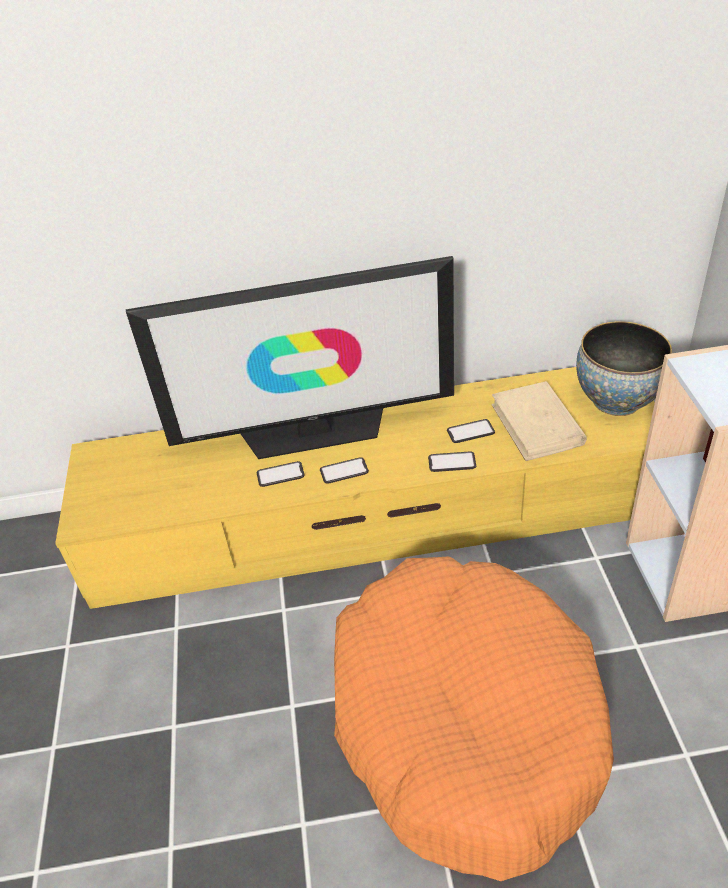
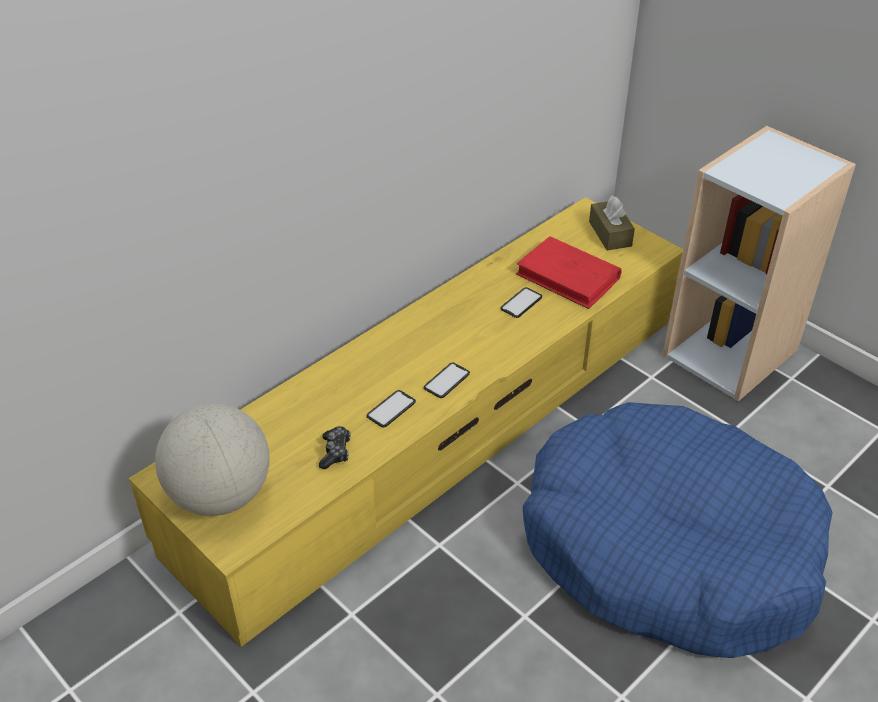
camera: 40 degrees left, 0 degrees up
television [126,256,454,459] -> none
orange dog bed [334,557,614,881] -> blue dog bed [522,402,833,658]
phone [428,451,476,472] -> none
beige book [492,381,587,461] -> red book [516,236,622,309]
bowl [576,321,672,416] -> brown tissue box [589,196,635,250]
none -> globe [155,403,270,516]
none -> game controller [319,426,351,469]

